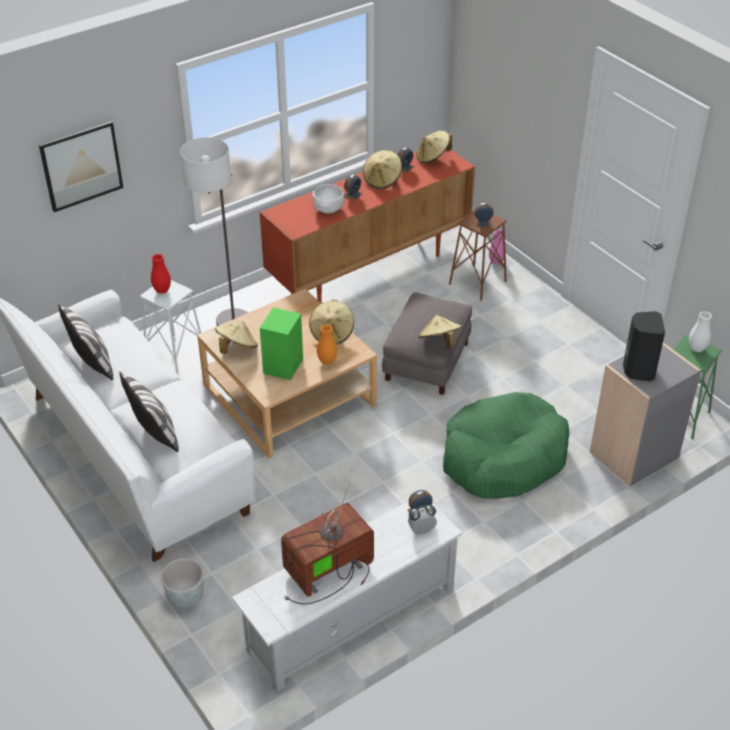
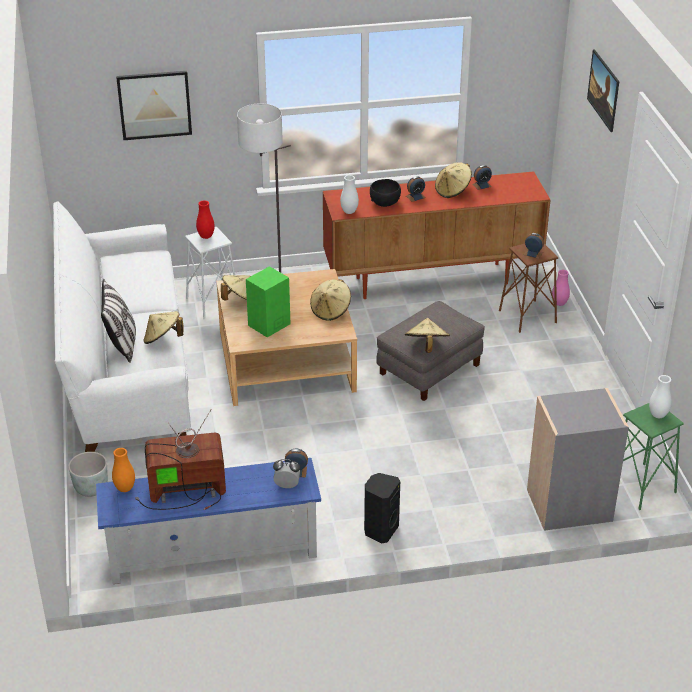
camera: 25 degrees right, 5 degrees down
pillow [58,304,113,380] -> none
white tv stand [232,501,462,693] -> blue tv stand [96,458,321,584]
white bowl [312,184,344,214] -> black bowl [370,179,401,207]
orange vase [317,324,337,365] -> orange vase moved to [112,448,135,492]
beige hat [416,131,452,164] -> beige hat moved to [143,311,183,344]
green dog bed [443,392,570,499] -> none
black speaker [623,311,665,382] -> black speaker moved to [364,473,400,544]
none -> white vase [340,175,359,214]
none -> picture [587,50,619,132]

